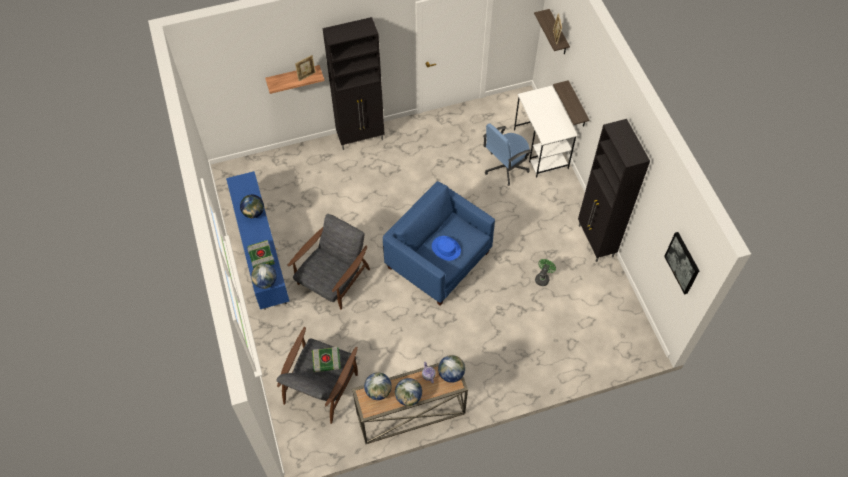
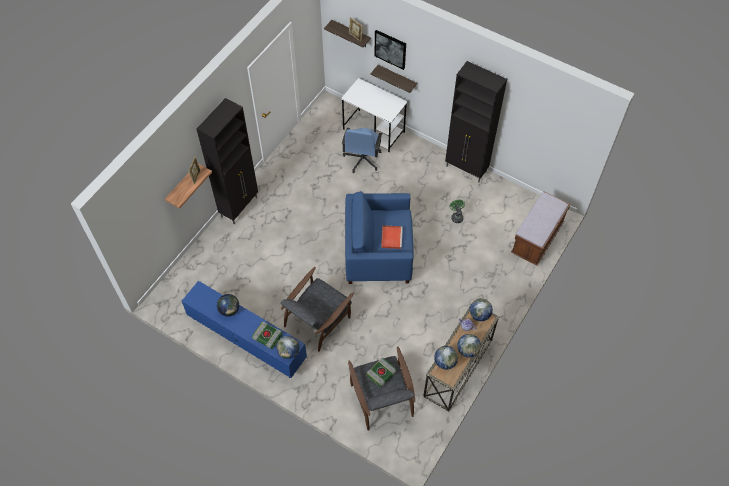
camera: 40 degrees left, 0 degrees up
grey armchair [287,214,370,310] -> grey armchair turned 135 degrees counterclockwise [281,267,354,352]
blue hat [432,236,461,261] -> red tray [381,225,403,249]
picture [664,232,699,295] -> picture moved to [374,30,406,70]
none -> brown bench [511,192,570,266]

